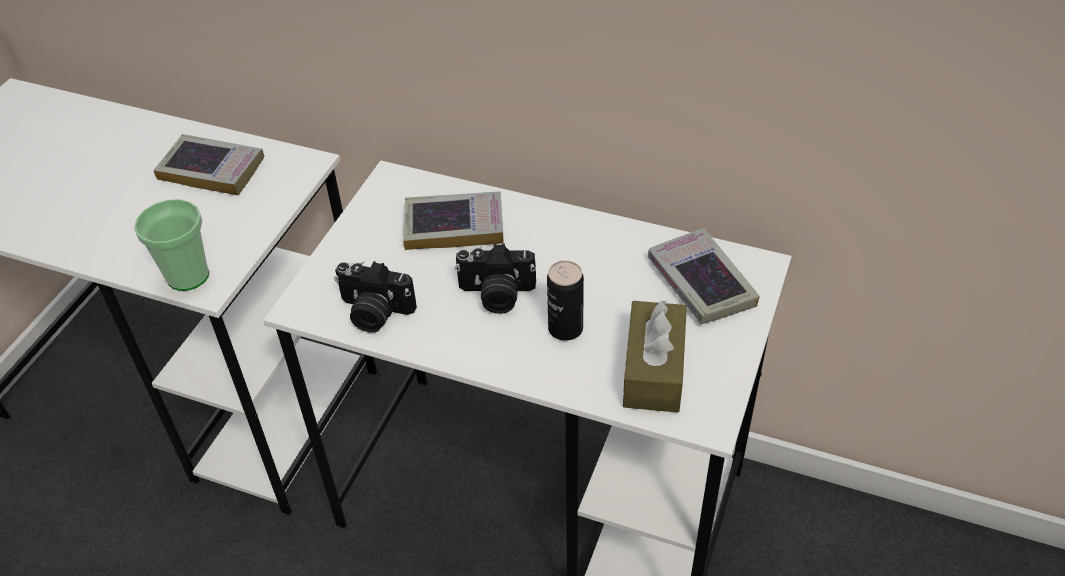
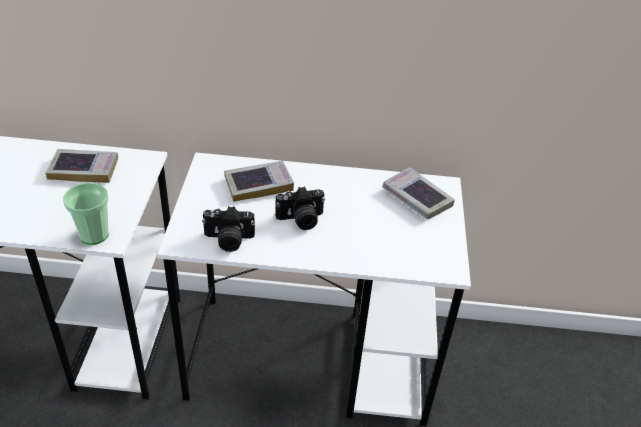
camera: 20 degrees left, 5 degrees down
can [547,260,584,341] -> none
brown tissue box [623,300,687,413] -> none

